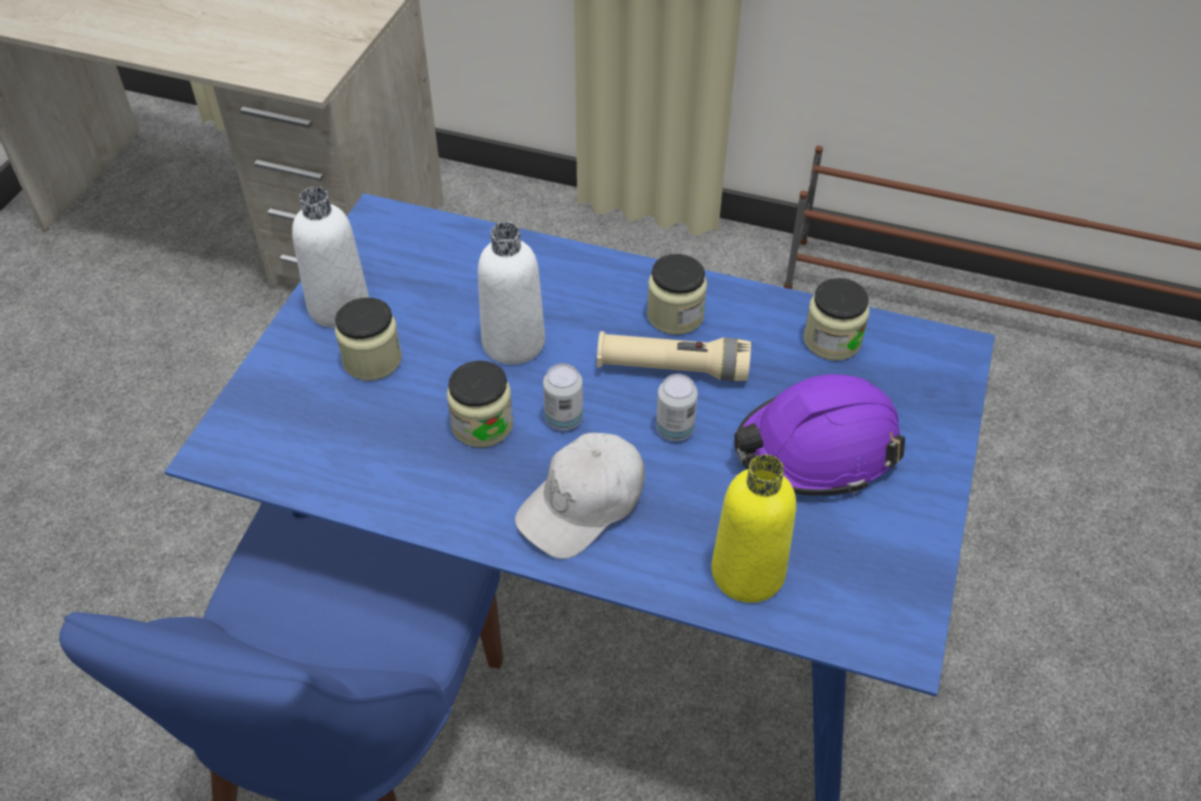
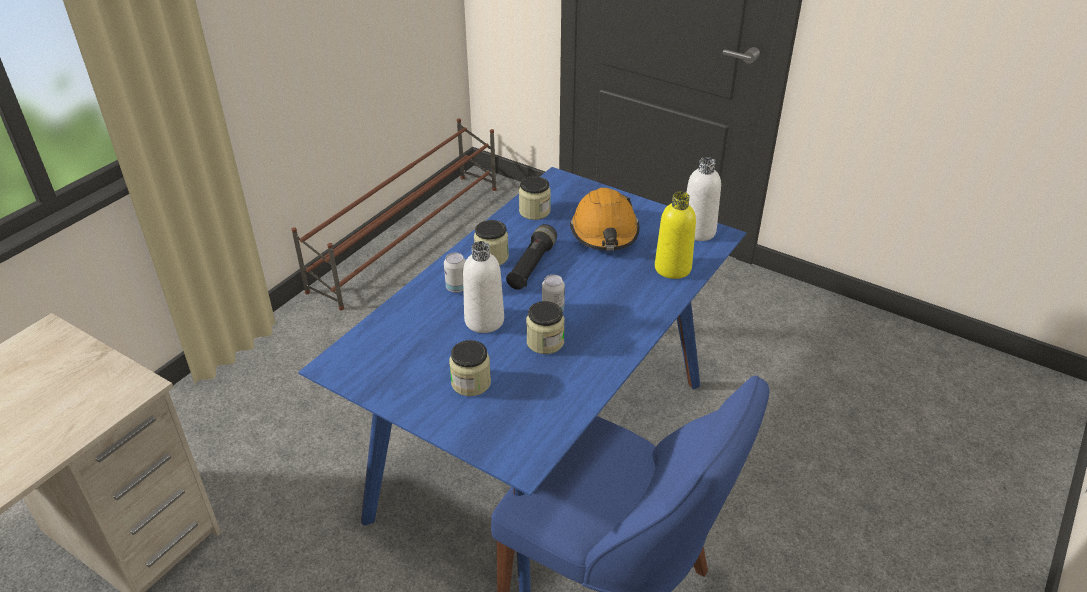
camera: 75 degrees left, 10 degrees down
white bottle [292,187,369,328] -> white bottle moved to [686,157,721,241]
white cap [515,433,645,559] -> none
beige flashlight [597,331,751,381] -> black flashlight [506,224,557,290]
can [656,374,698,441] -> can moved to [444,253,466,293]
purple hard hat [734,374,905,496] -> orange hard hat [570,188,639,250]

